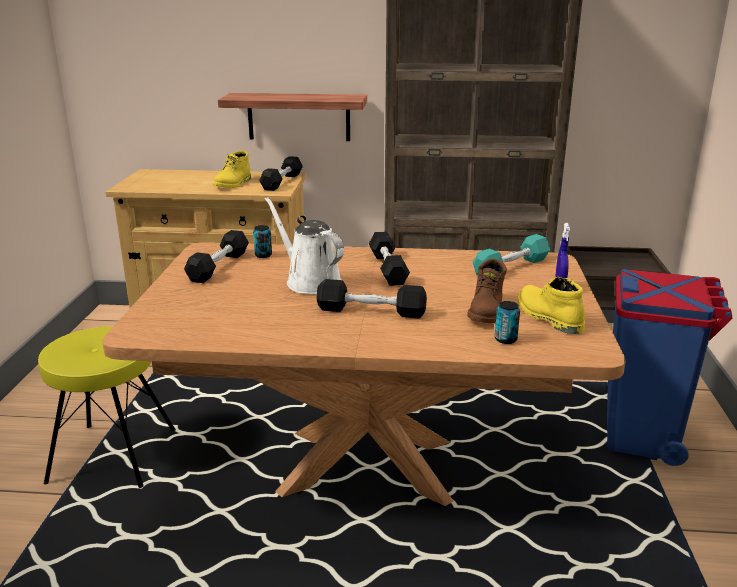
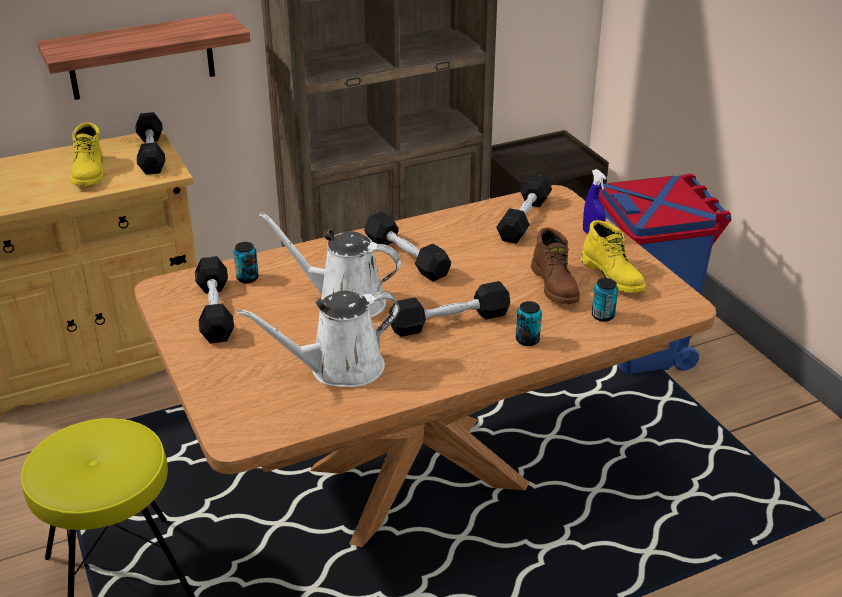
camera: 30 degrees left, 10 degrees up
turquoise dumbbell [473,234,550,276] -> black dumbbell [496,174,552,244]
yellow boot [518,277,585,334] -> yellow boot turned 150 degrees counterclockwise [581,220,646,293]
none -> white watering can [237,291,400,387]
none -> can [516,301,542,346]

